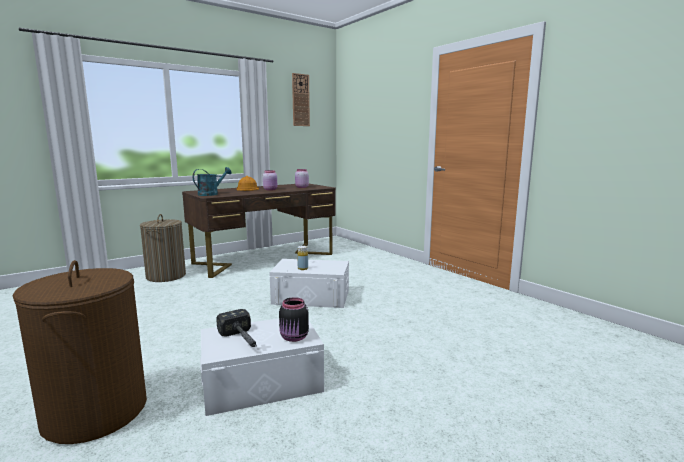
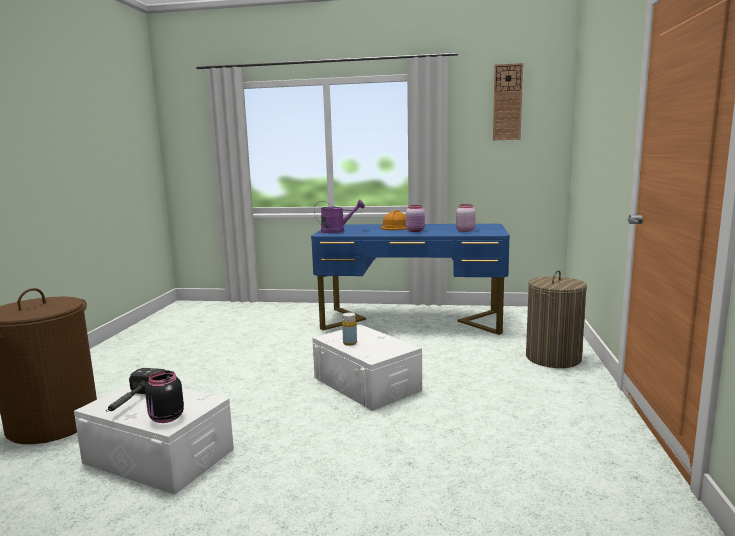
camera: 45 degrees right, 0 degrees up
laundry basket [140,214,186,282] -> laundry basket moved to [526,270,587,368]
brown desk [182,184,336,278] -> blue desk [311,224,510,335]
turquoise watering can [193,167,232,196] -> purple watering can [314,200,365,233]

